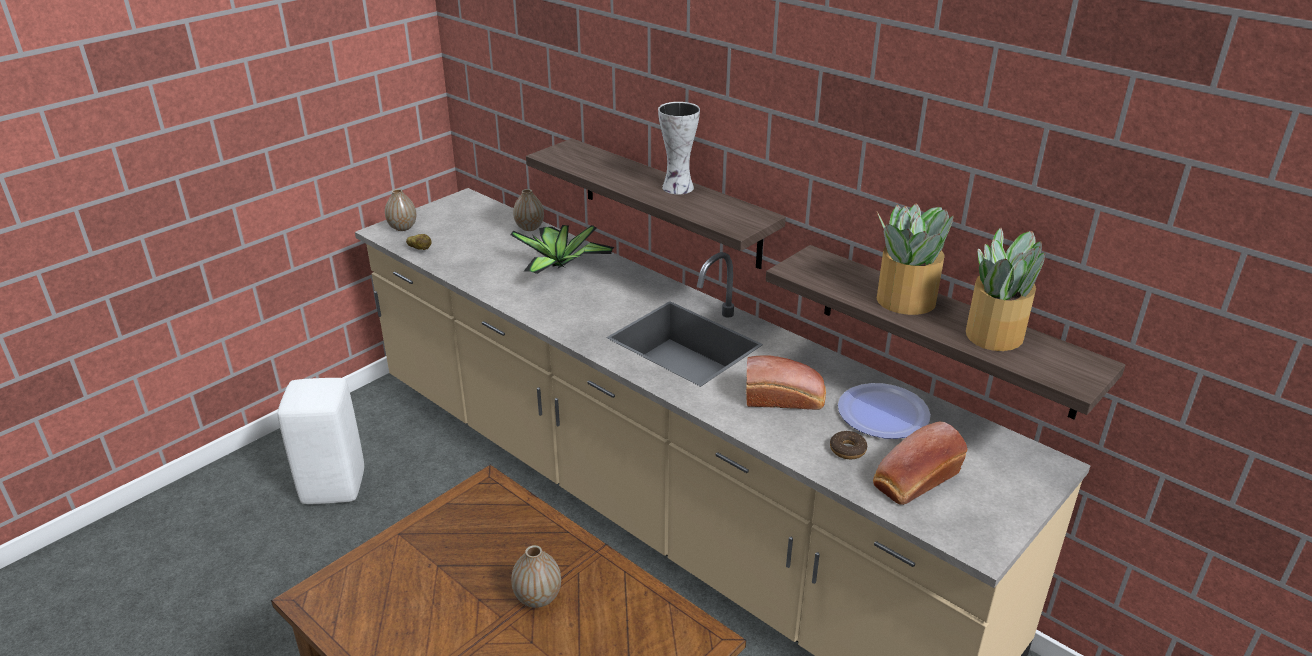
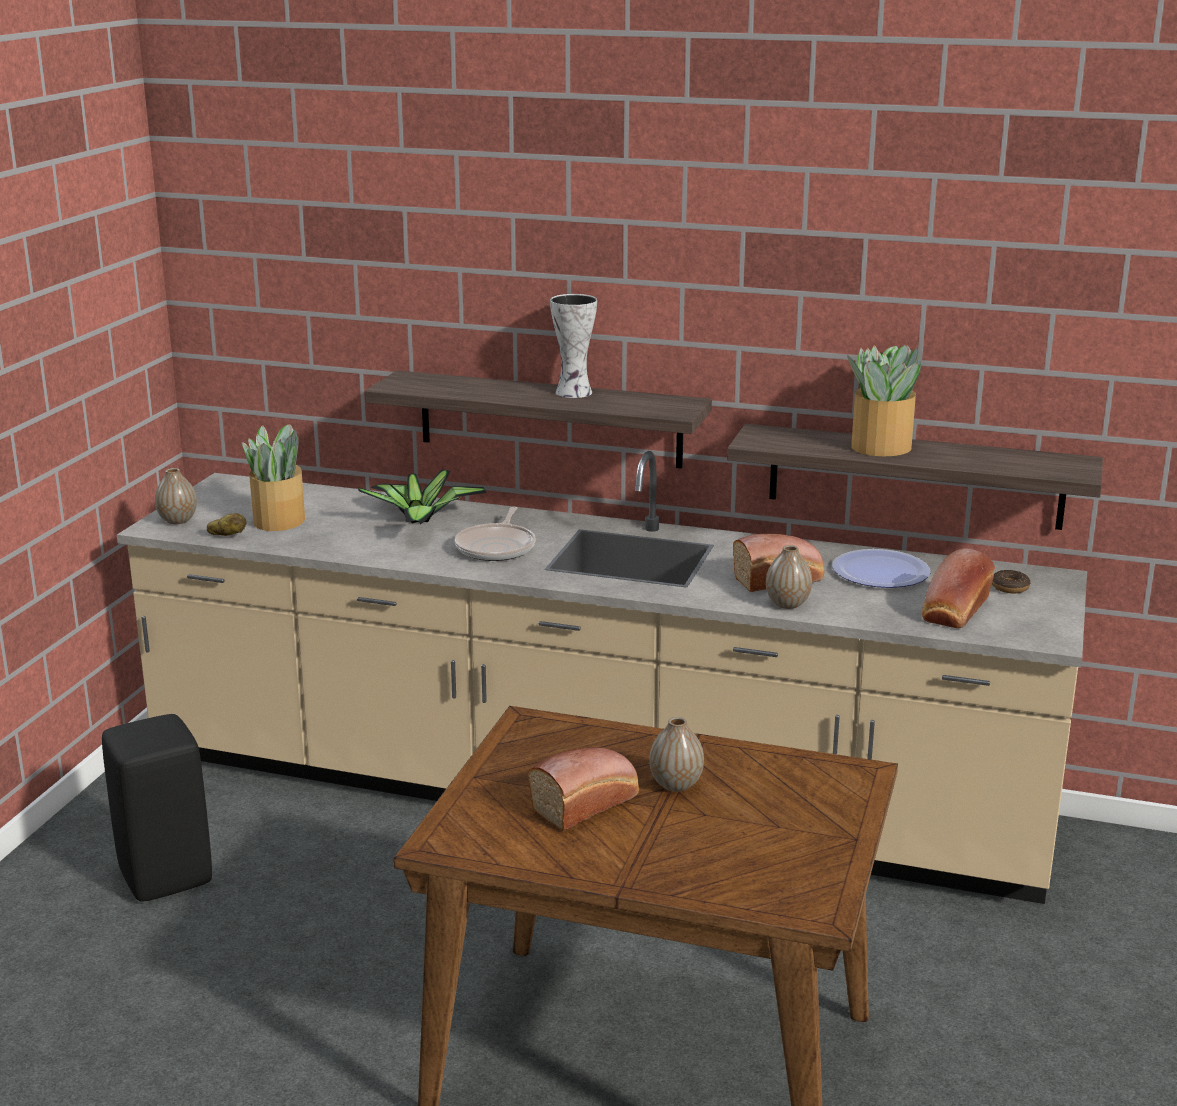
camera: 25 degrees left, 10 degrees down
white stool [277,378,364,504] -> black stool [102,714,212,902]
vase [513,189,544,231] -> vase moved to [766,545,812,609]
donut [830,430,867,459] -> donut moved to [992,570,1031,593]
potted plant [966,228,1045,351] -> potted plant moved to [242,424,305,531]
none -> frying pan [455,507,536,561]
none -> bread [528,747,639,831]

